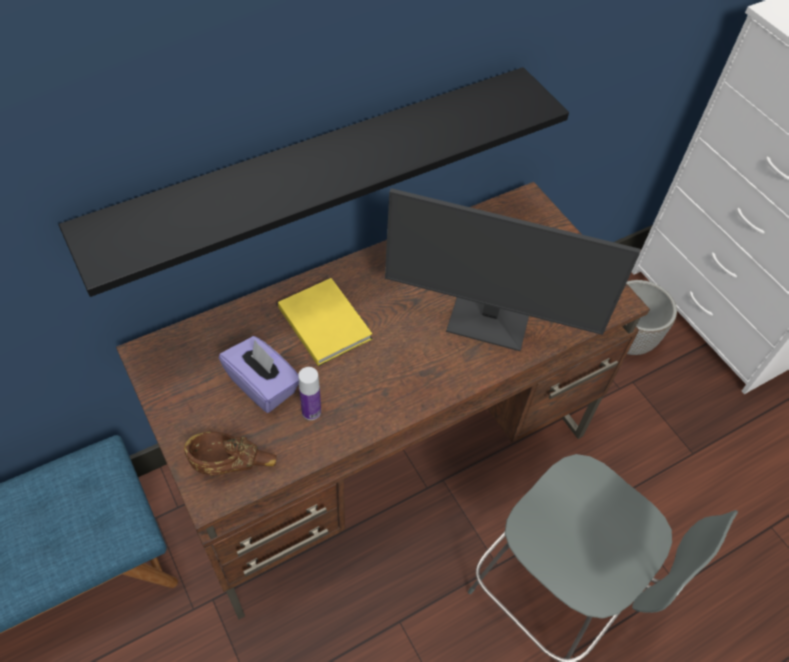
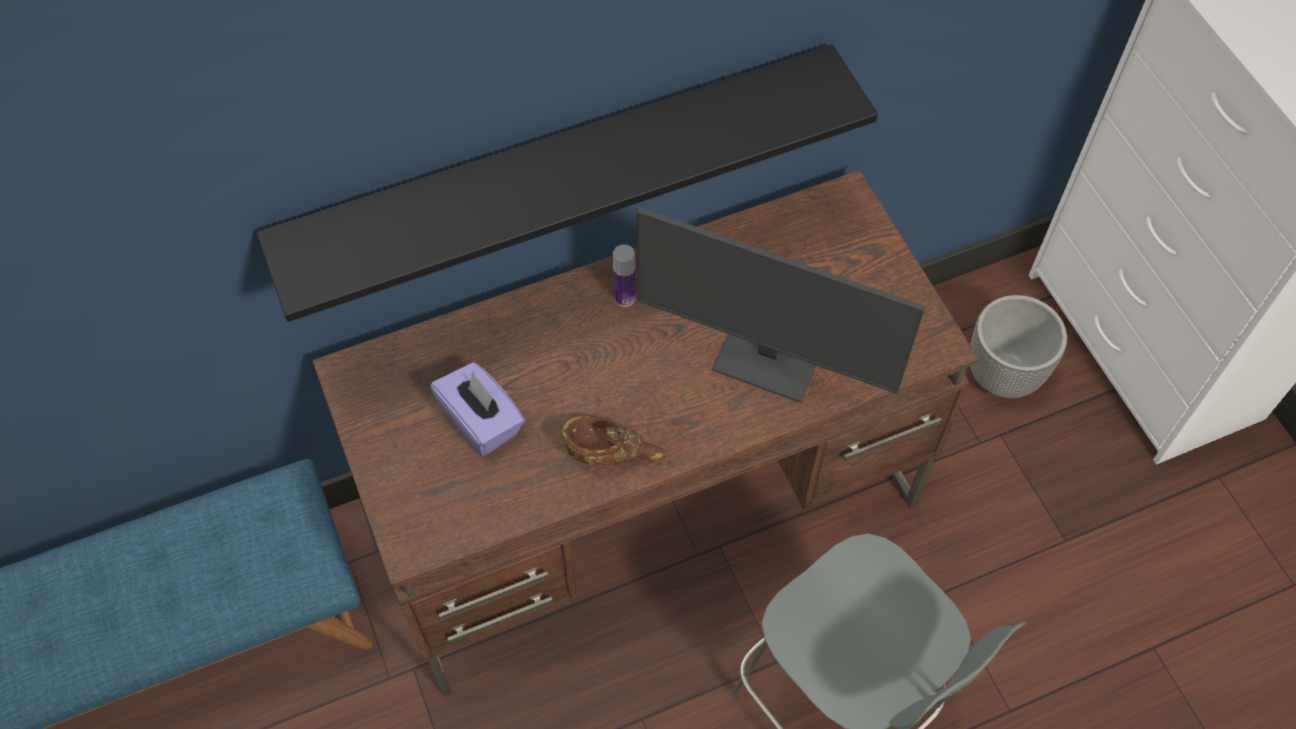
camera: 10 degrees right, 5 degrees up
brown bowl [184,432,276,475] -> brown bowl moved to [562,416,663,465]
yellow book [278,278,373,366] -> none
bottle [298,367,321,420] -> bottle moved to [613,244,636,307]

